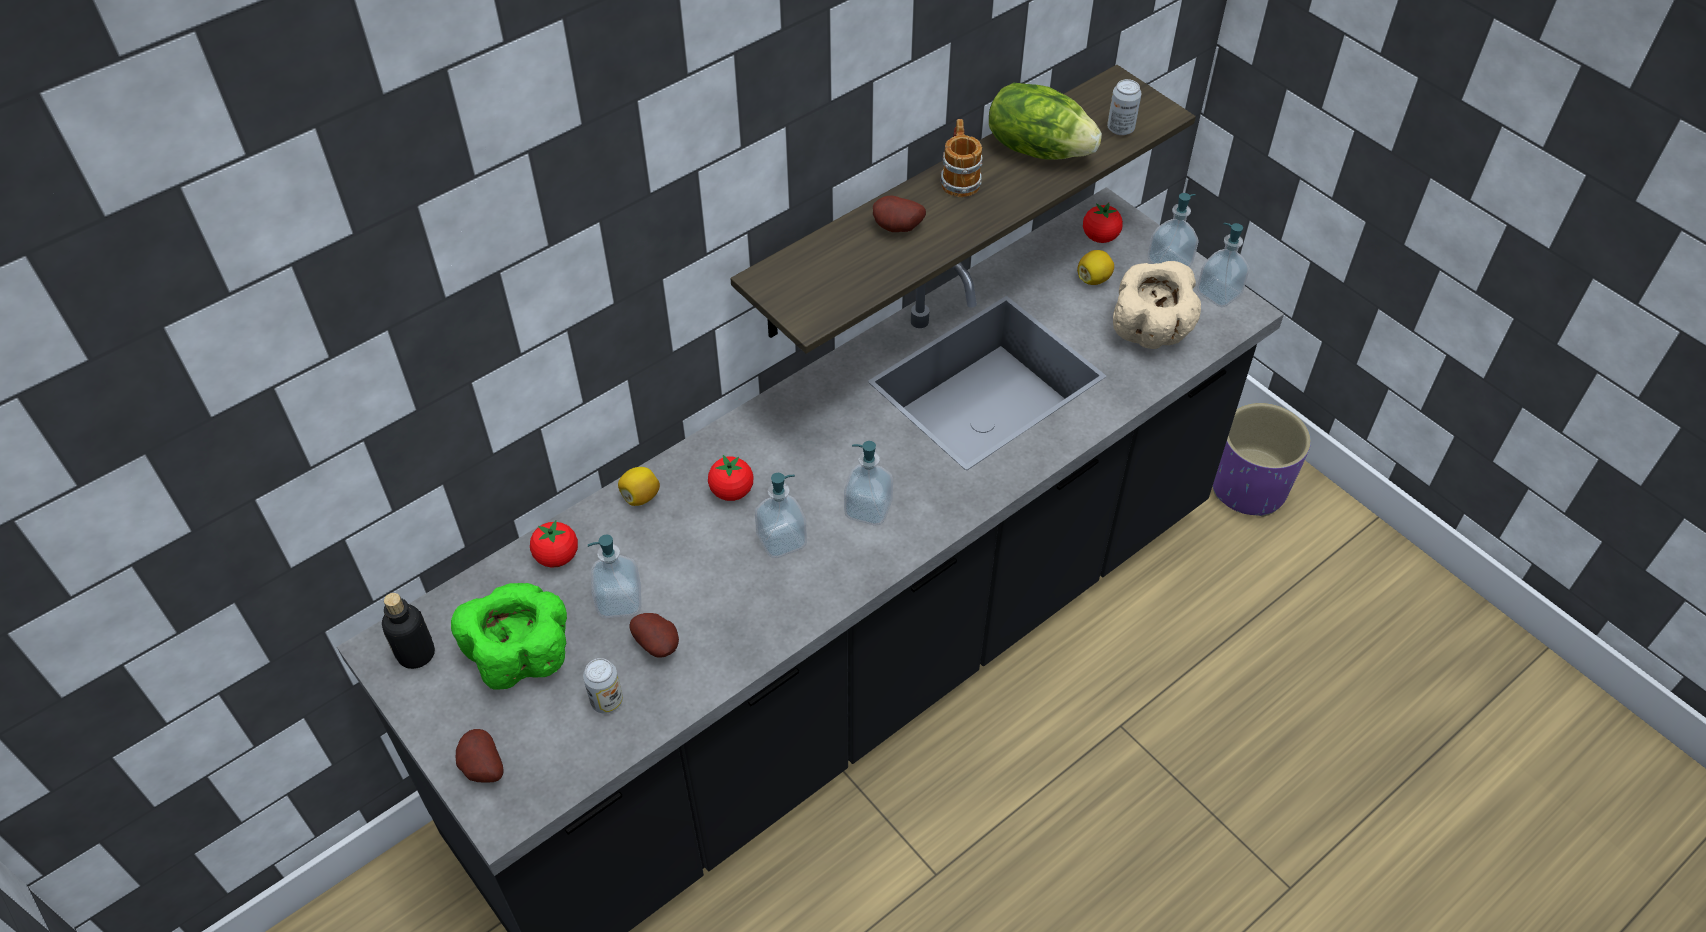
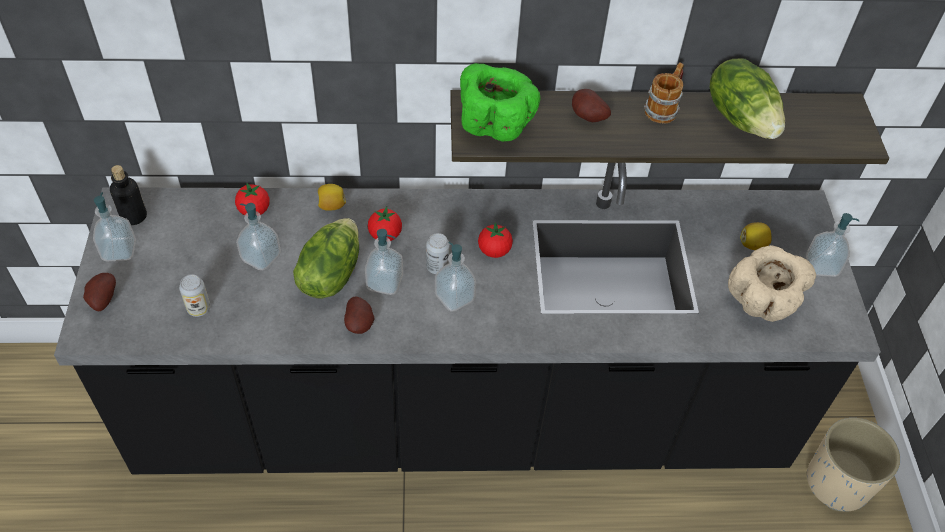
camera: 35 degrees right, 0 degrees up
green bowl [451,583,567,690] -> green bowl moved to [460,63,540,142]
potato [629,613,679,658] -> potato moved to [344,297,374,334]
tomato [1083,203,1123,243] -> tomato moved to [478,222,513,258]
can [1107,79,1142,135] -> can moved to [426,233,450,274]
soap dispenser [1197,223,1250,307] -> soap dispenser moved to [93,192,136,261]
purple planter [1213,403,1311,517] -> beige planter [806,418,900,512]
none -> lettuce [293,218,359,299]

